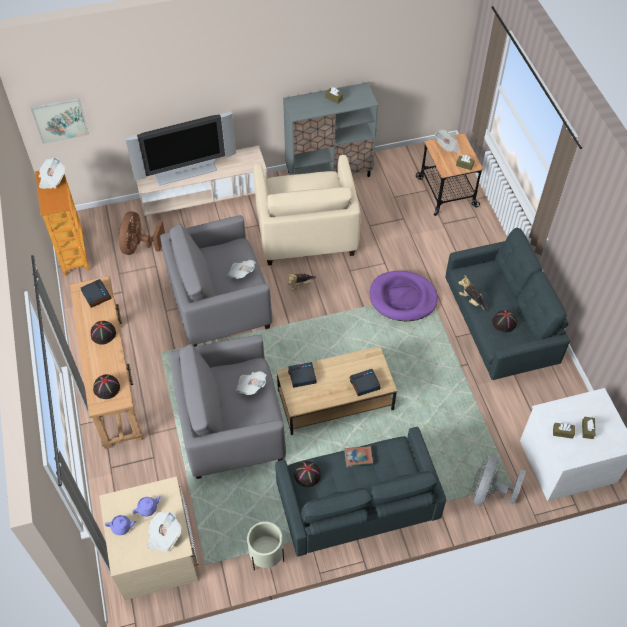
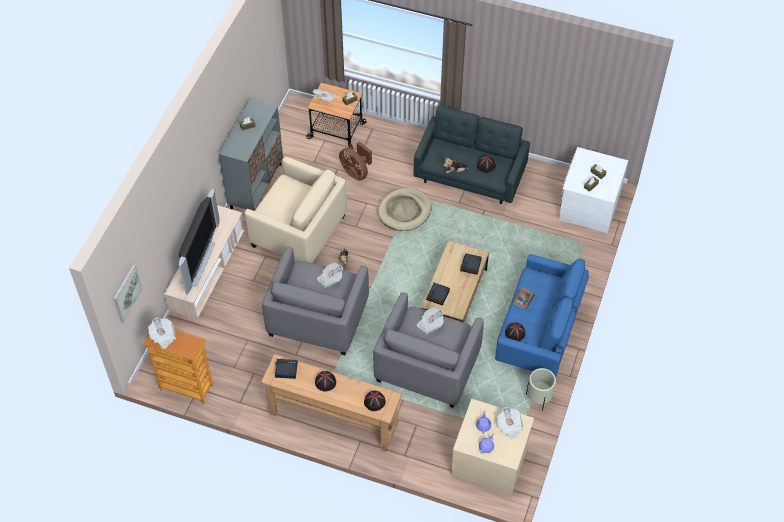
camera: 55 degrees left, 0 degrees up
brown fan [118,211,165,255] -> brown fan moved to [339,141,372,181]
grey sofa [275,427,446,556] -> blue sofa [495,254,589,377]
purple dog bed [370,271,438,321] -> beige dog bed [378,188,432,231]
grey fan [472,455,526,506] -> none

